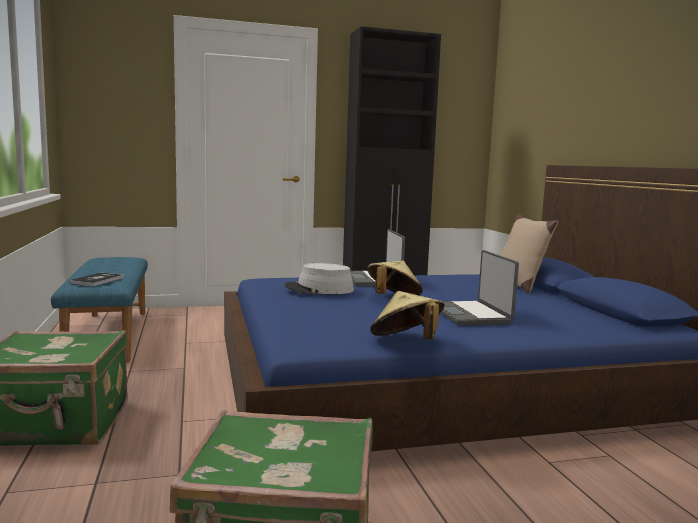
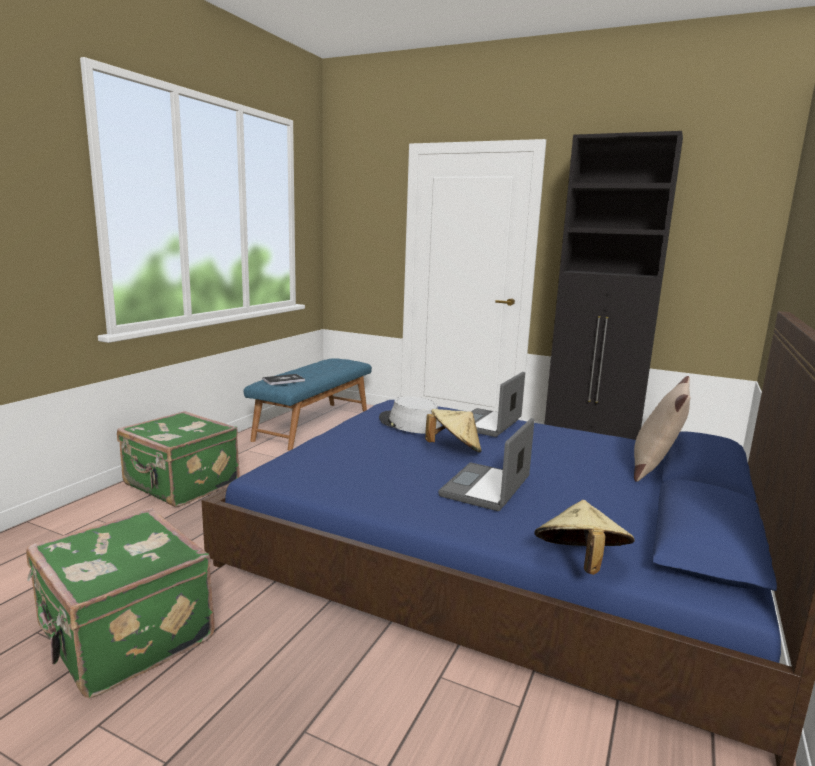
camera: 40 degrees right, 5 degrees up
beige hat [370,291,445,339] -> beige hat moved to [534,500,635,575]

